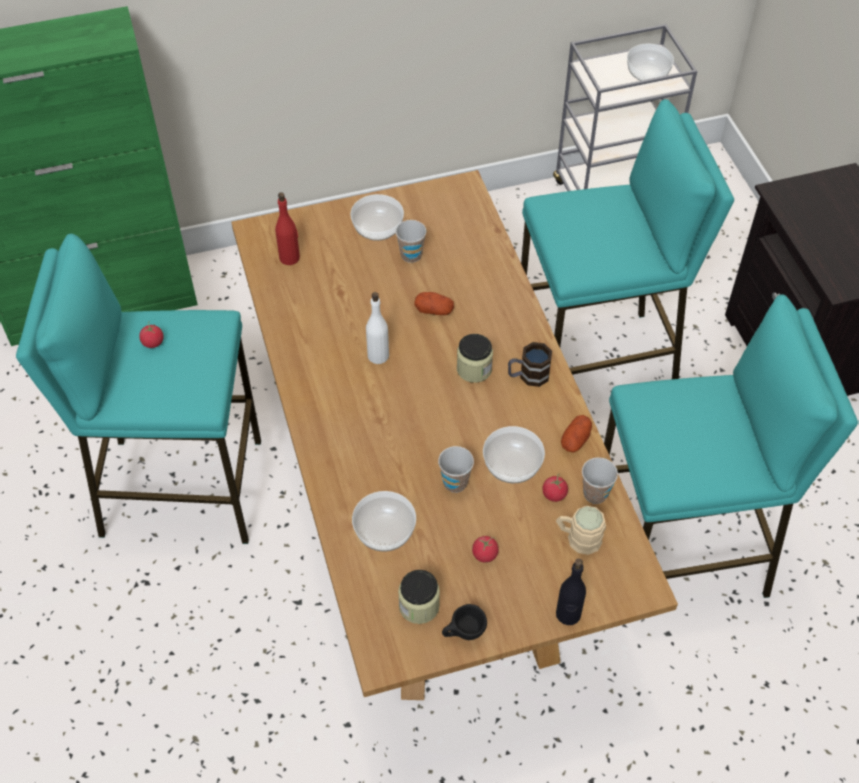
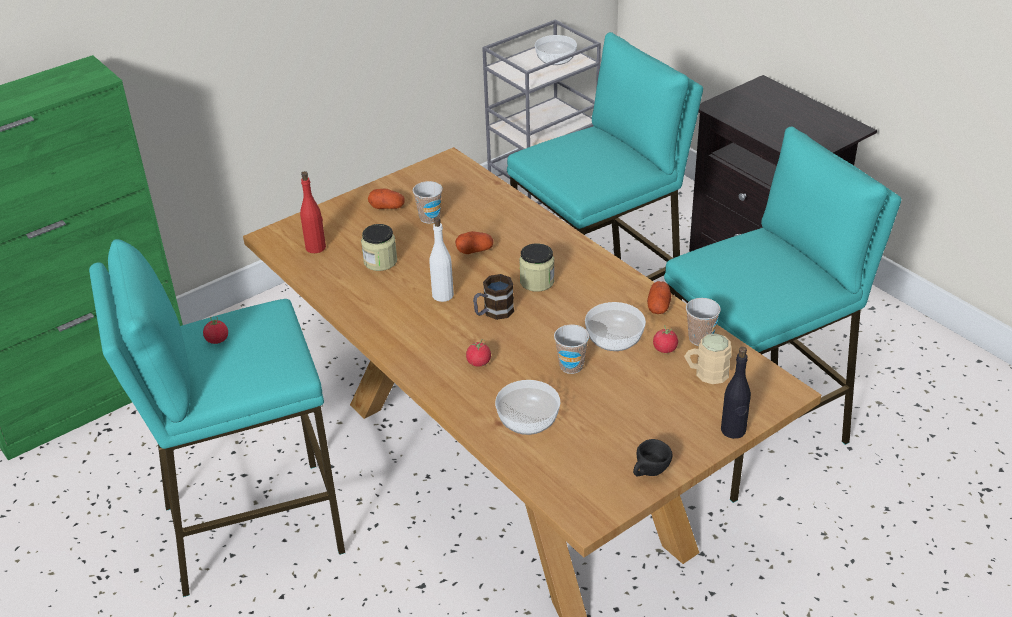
camera: 20 degrees left, 15 degrees down
bowl [350,194,404,241] -> potato [368,189,405,209]
jar [398,570,440,624] -> jar moved to [361,224,397,271]
tomato [472,536,499,563] -> tomato moved to [466,339,491,367]
mug [508,342,552,387] -> mug moved to [473,274,514,320]

